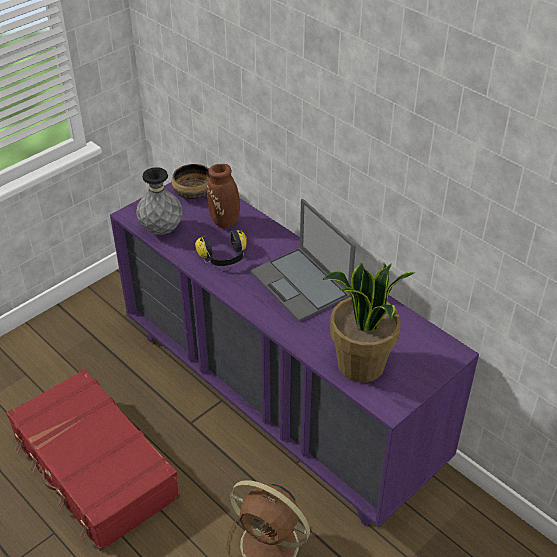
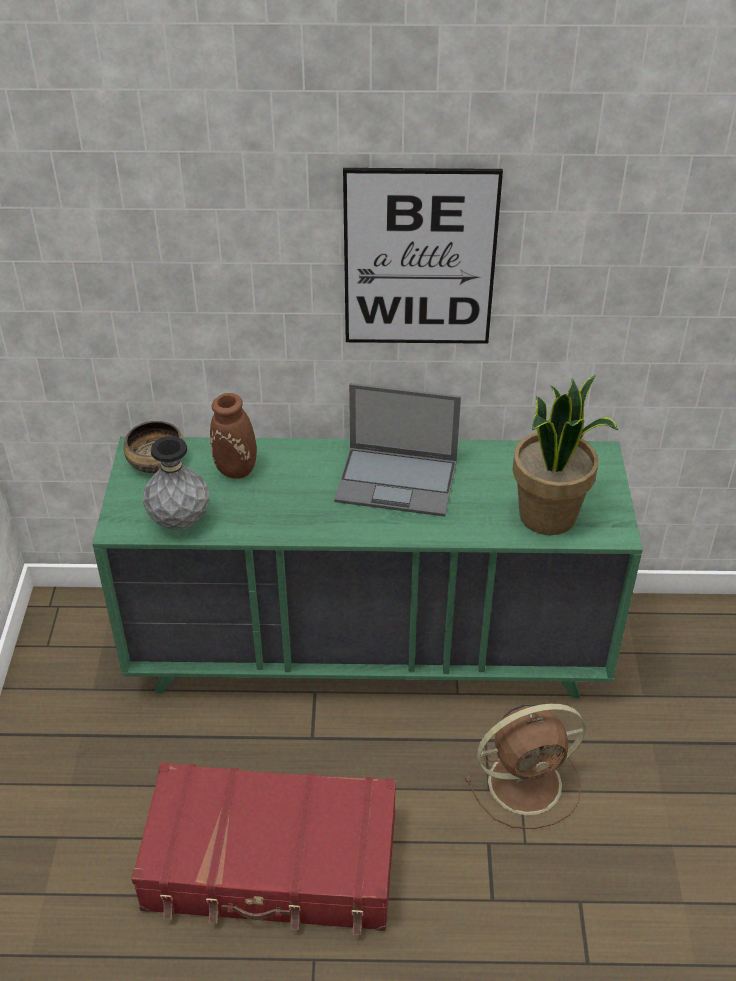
camera: 45 degrees left, 0 degrees up
purple dresser [110,182,479,527] -> green dresser [92,437,643,698]
headphones [195,230,247,266] -> none
none -> picture [343,168,503,344]

